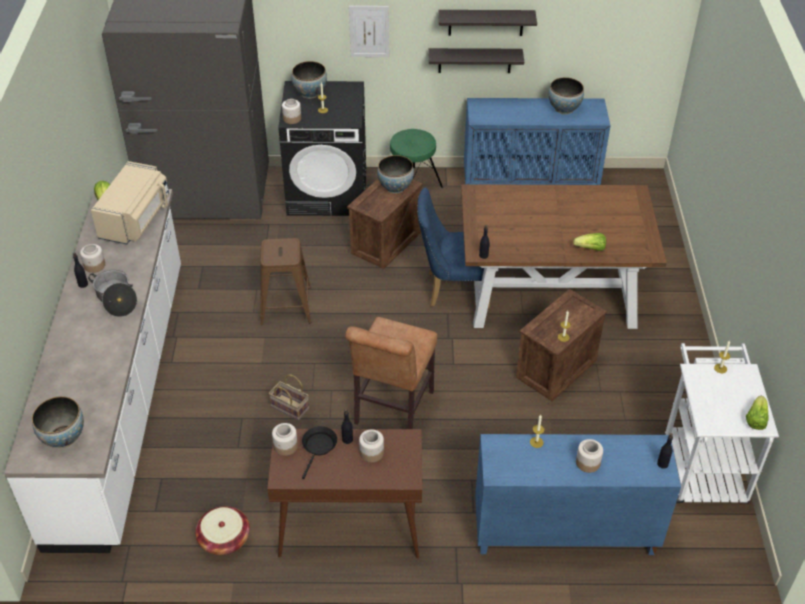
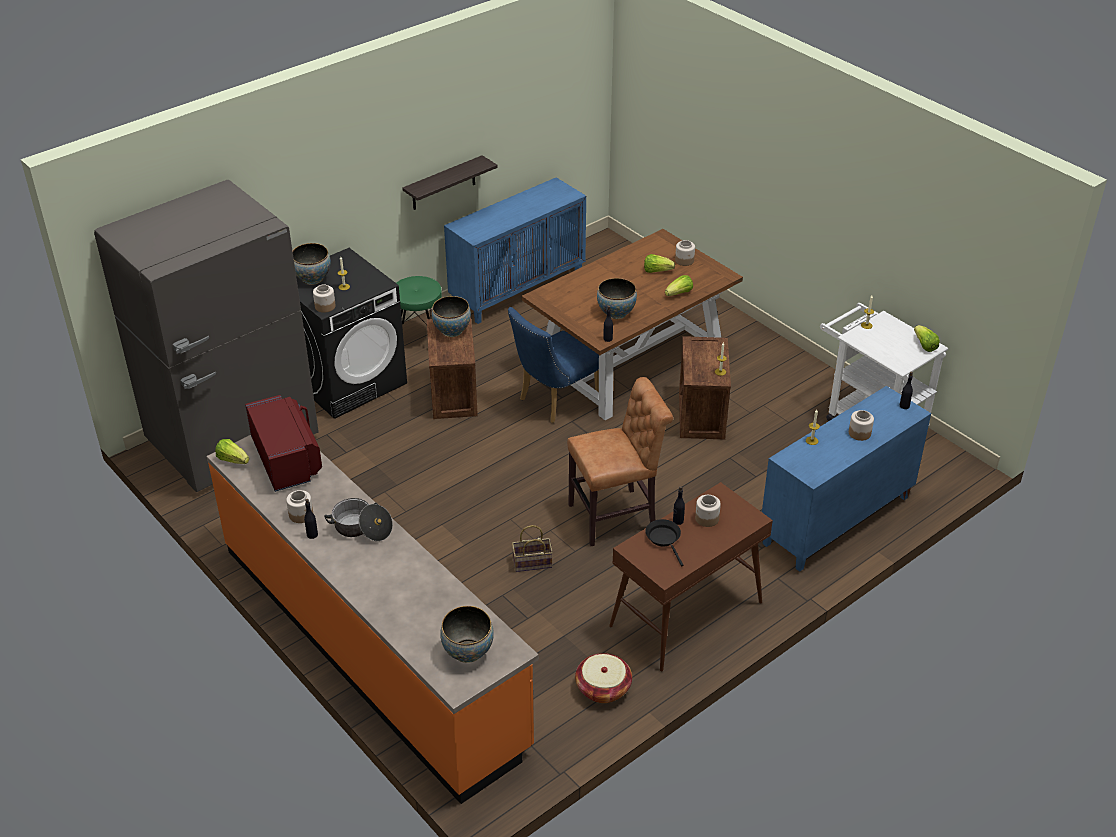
camera: 40 degrees left, 5 degrees down
white counter [4,189,181,553] -> orange counter [207,435,539,804]
beige microwave [91,161,169,244] -> red microwave [245,395,322,492]
brown stool [260,238,311,326] -> none
jar [272,423,298,456] -> jar moved to [675,240,695,266]
brown chair [345,317,437,429] -> brown chair turned 90 degrees counterclockwise [567,377,673,546]
picture [349,6,389,57] -> none
shelf [438,10,537,36] -> none
bowl [549,77,584,114] -> bowl moved to [597,278,637,319]
none -> lettuce [644,254,675,273]

